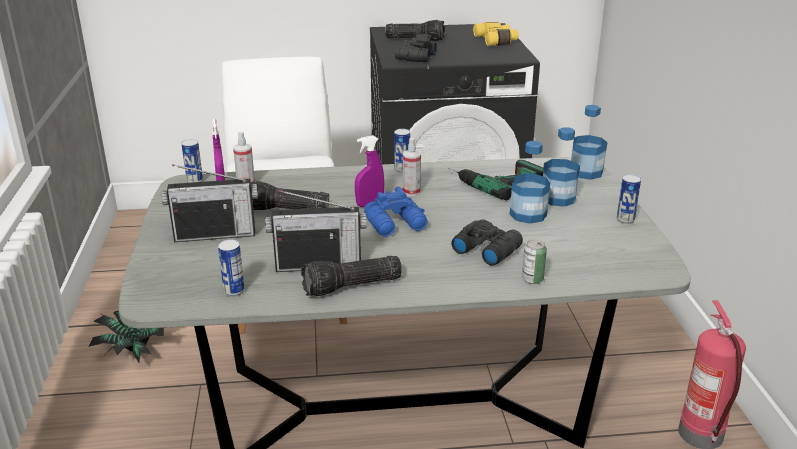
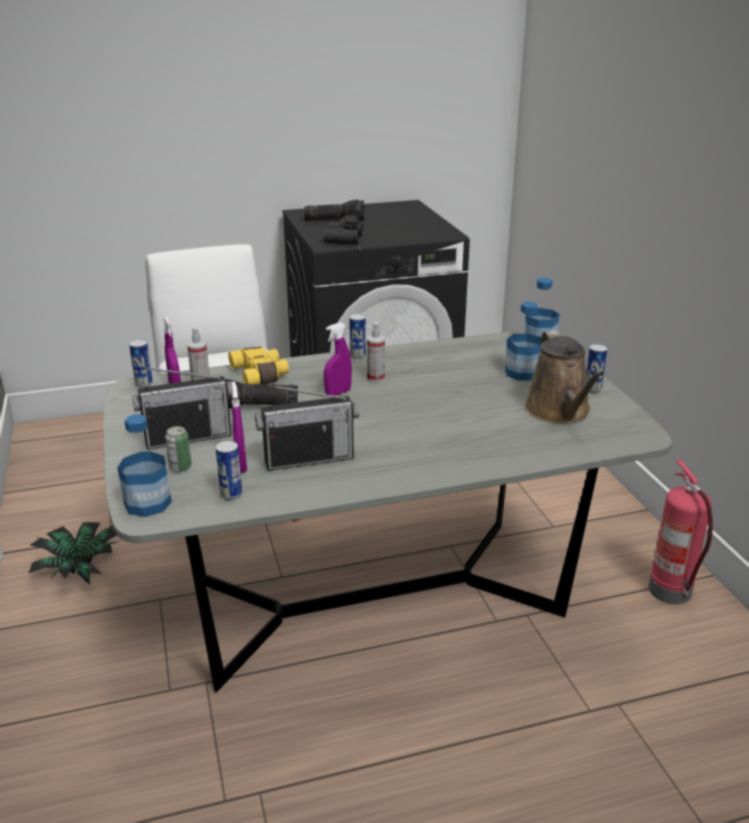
camera: 10 degrees left, 0 degrees up
flashlight [301,256,402,296] -> none
blue binoculars [364,187,427,237] -> none
power drill [448,160,544,200] -> none
black binoculars [451,219,523,266] -> none
yellow binoculars [473,22,519,46] -> yellow binoculars moved to [228,347,289,385]
bottle [509,141,550,224] -> bottle moved to [117,414,172,517]
can [522,239,547,284] -> can moved to [165,426,192,472]
none -> purple spray bottle [231,382,247,473]
none -> brown watering can [524,330,604,424]

